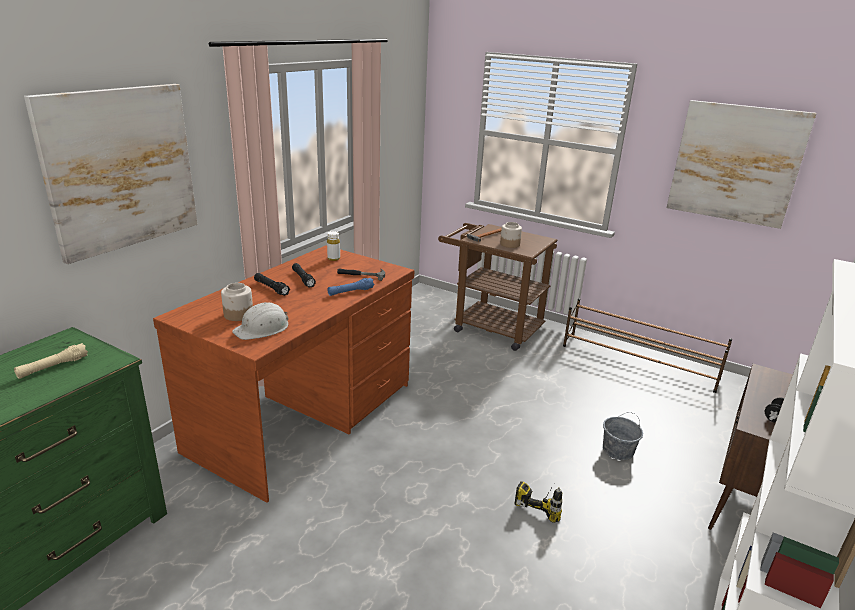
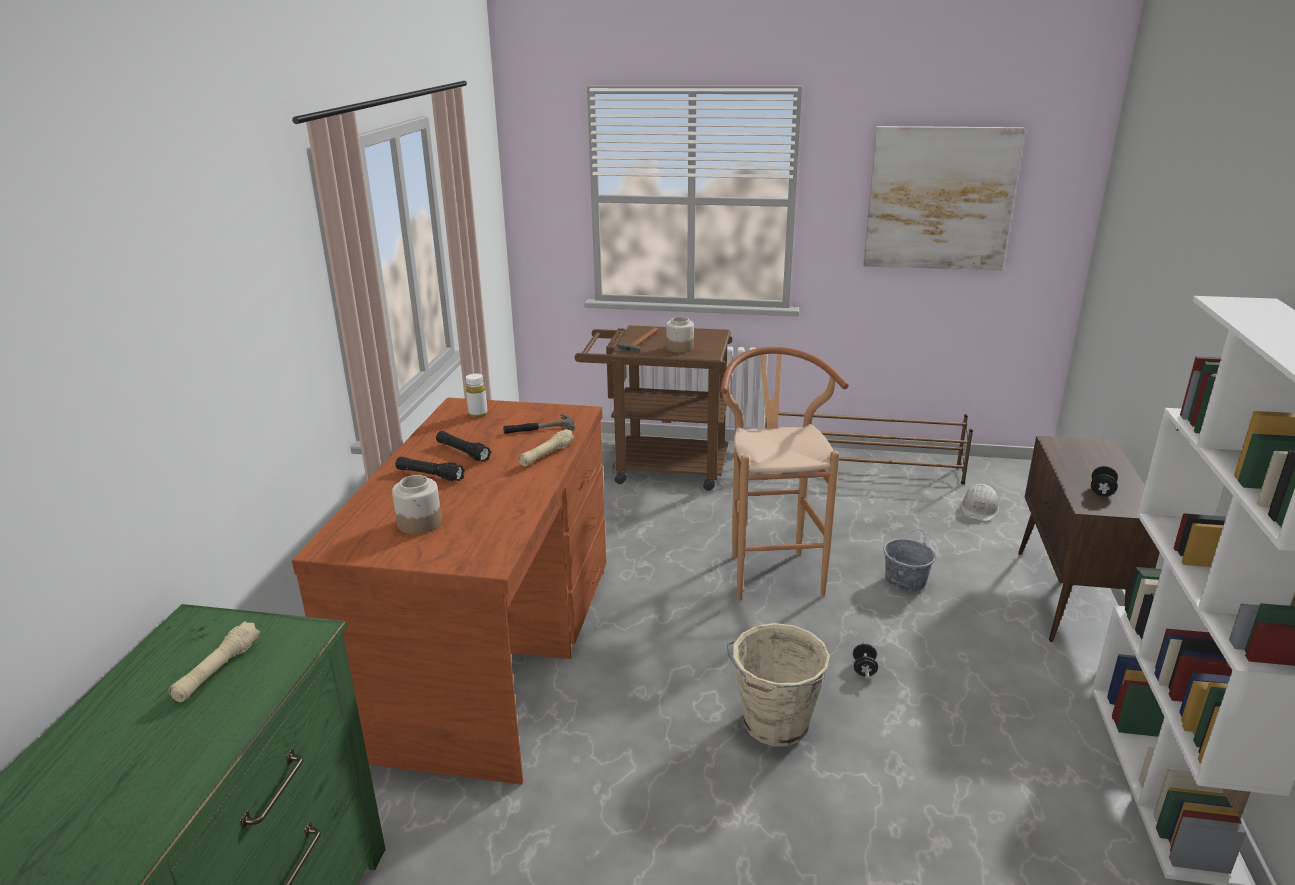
camera: 20 degrees left, 0 degrees up
picture [24,84,198,264] -> none
white hard hat [232,302,288,340] -> white hard hat moved to [961,484,999,522]
blue flashlight [328,278,374,296] -> beige flashlight [518,429,575,466]
power drill [515,481,562,523] -> black dumbbell [853,643,878,679]
none -> brown stool [720,347,849,601]
none -> beige bucket [727,623,830,746]

